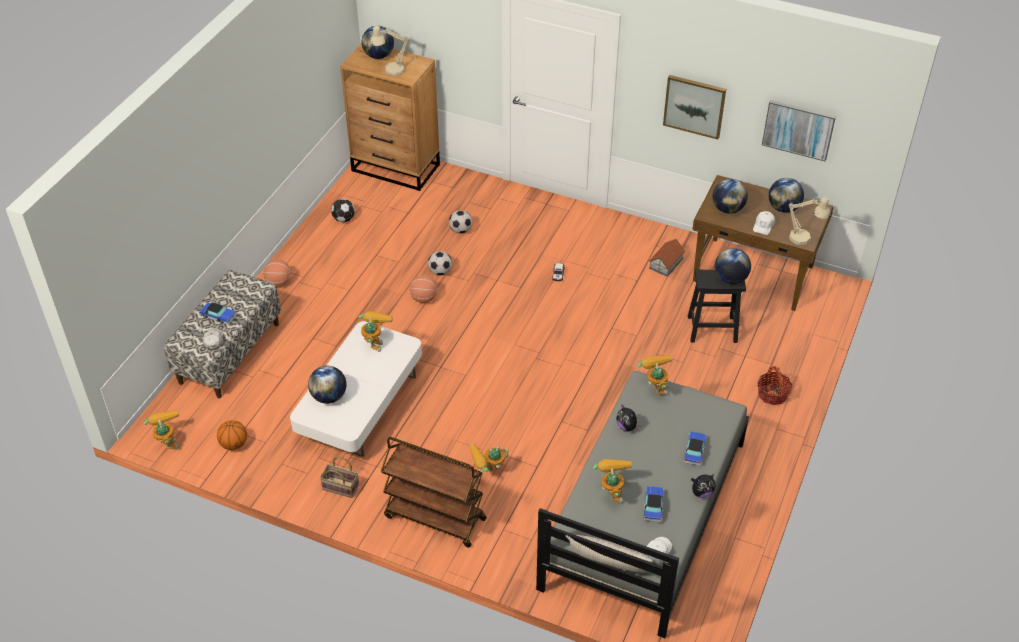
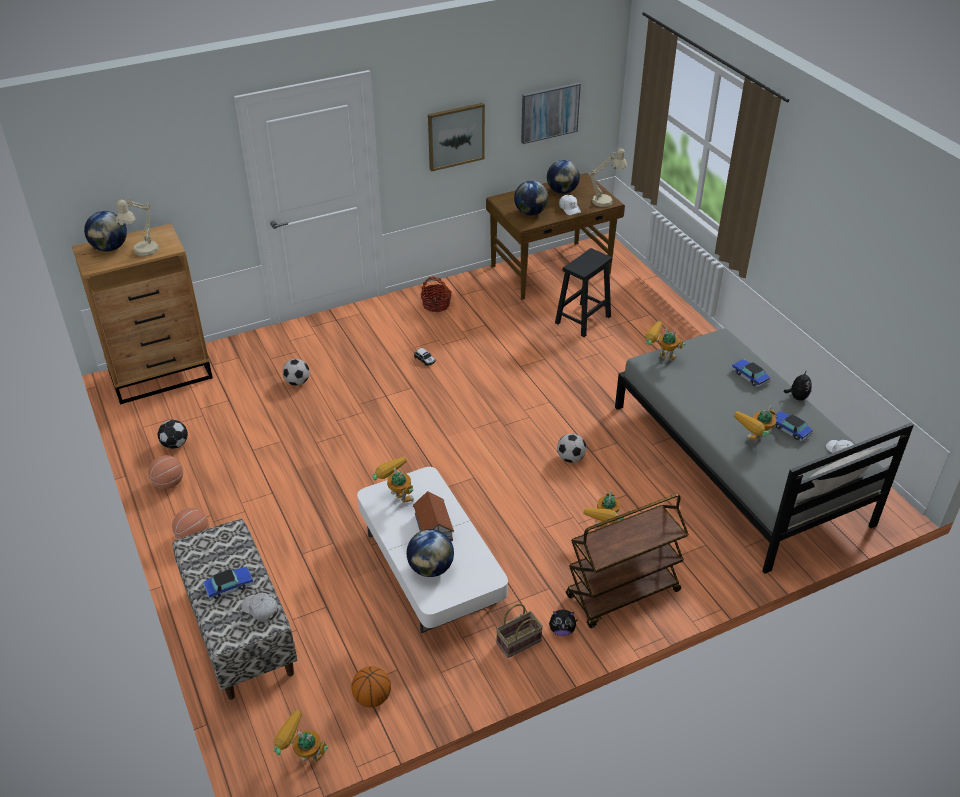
camera: 50 degrees left, 5 degrees down
basketball [410,275,437,303] -> basketball moved to [148,455,183,489]
football [428,251,452,275] -> football moved to [557,434,586,463]
toy robot [593,459,632,503] -> toy robot turned 75 degrees counterclockwise [734,406,777,440]
plush toy [616,405,640,431] -> plush toy moved to [549,610,578,636]
toy house [649,239,685,277] -> toy house moved to [413,491,454,541]
globe [715,248,751,284] -> none
basket [757,366,792,405] -> basket moved to [420,277,451,312]

